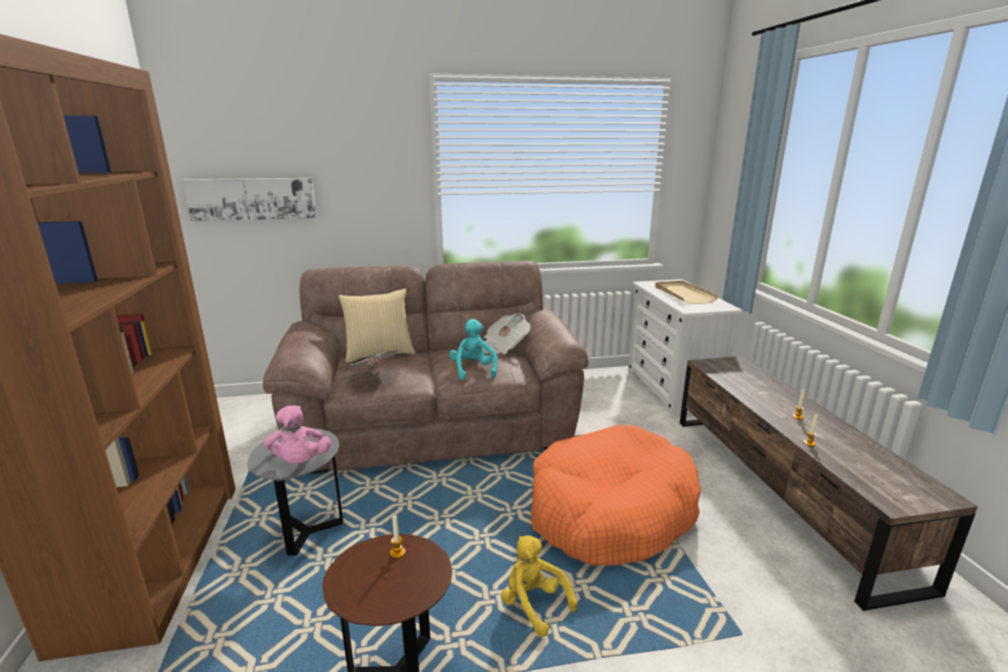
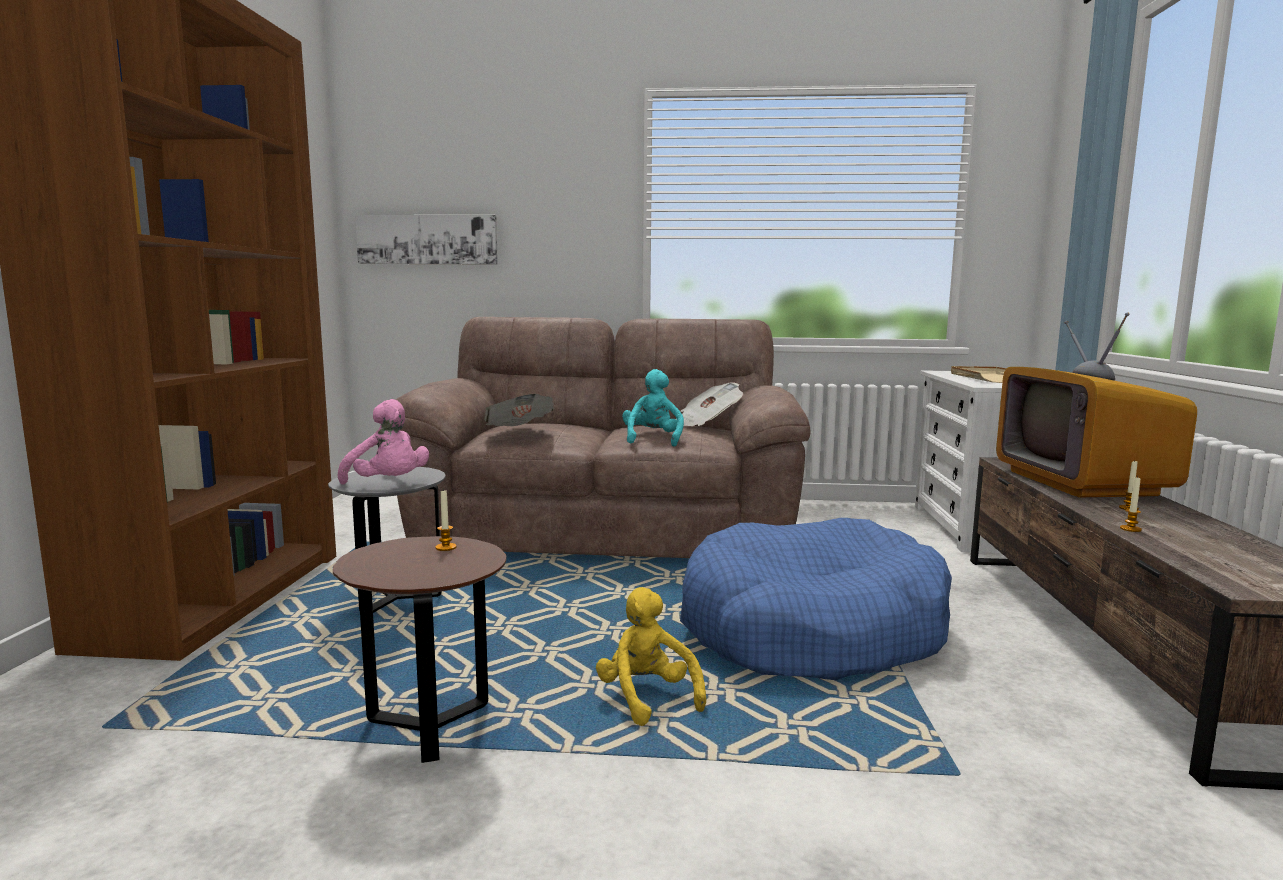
camera: 15 degrees right, 10 degrees down
pink plush toy [264,405,331,464] -> pink plush toy turned 45 degrees counterclockwise [337,399,429,484]
pillow [338,288,415,363] -> none
orange dog bed [531,425,701,566] -> blue dog bed [680,518,952,680]
none -> television [996,312,1197,497]

